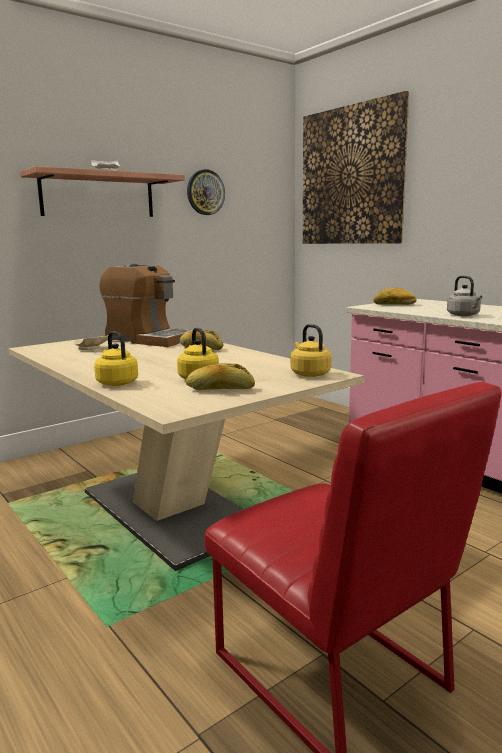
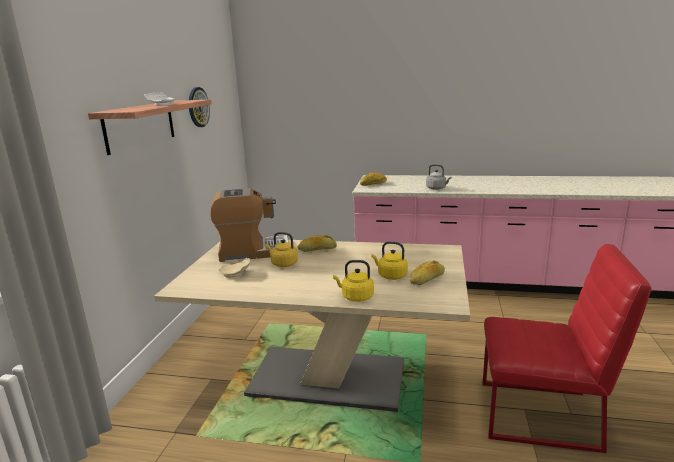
camera: 40 degrees left, 5 degrees up
yellow kettle [291,324,331,377] -> yellow kettle moved to [265,232,298,267]
picture [303,91,409,244] -> none

